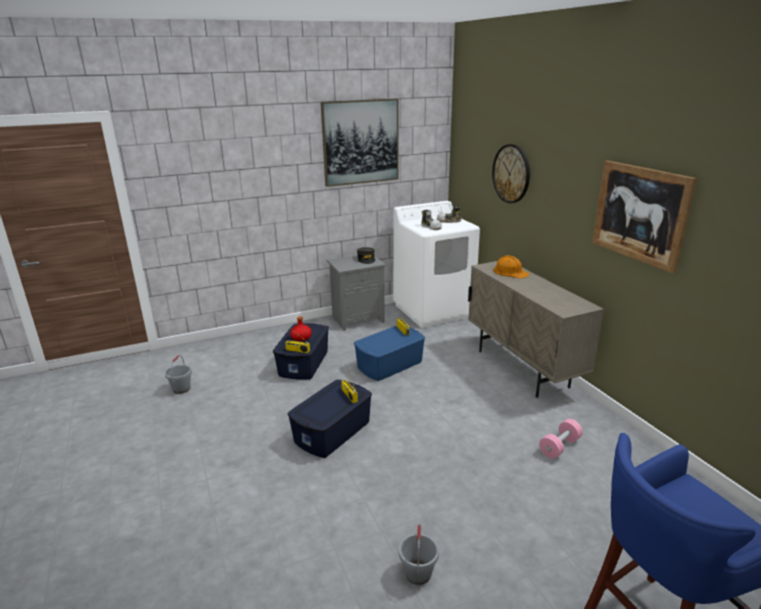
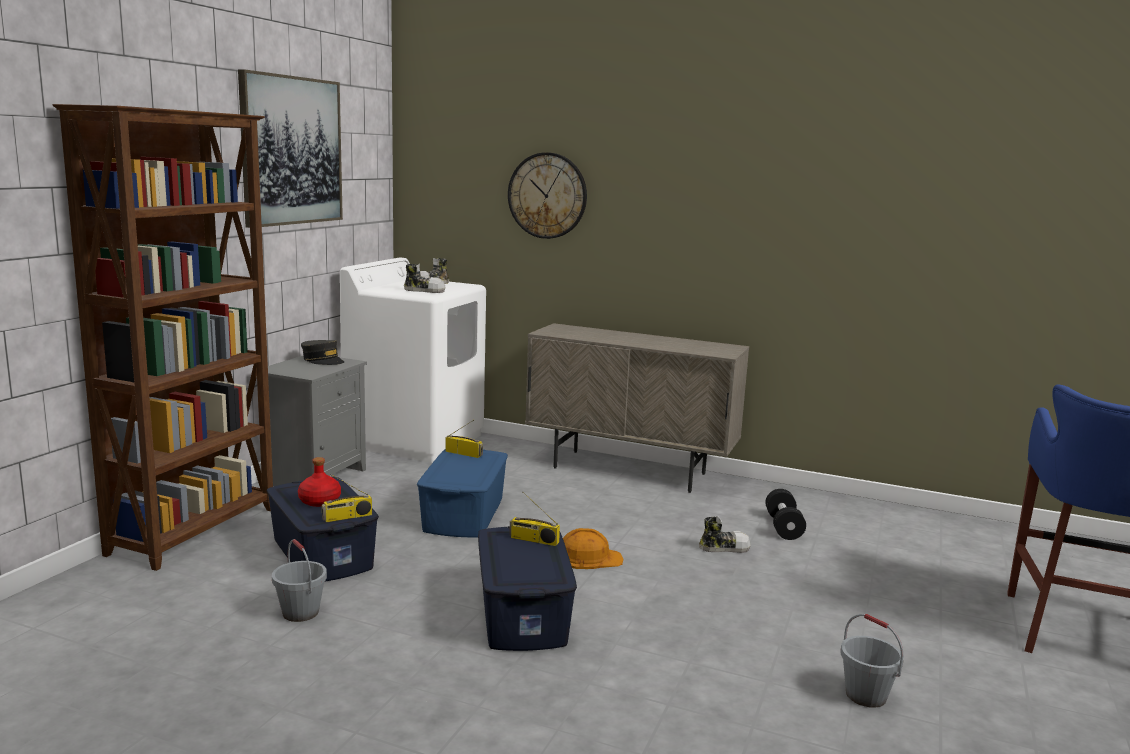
camera: 45 degrees left, 10 degrees down
grey bucket [165,355,192,394] -> grey bucket moved to [272,539,327,622]
orange hard hat [494,255,530,278] -> orange hard hat moved to [563,528,623,569]
pink dumbbell [539,419,583,459] -> black dumbbell [765,489,806,540]
picture [592,161,697,273] -> none
none -> brown bookcase [52,104,273,571]
none -> shoe [699,516,751,553]

